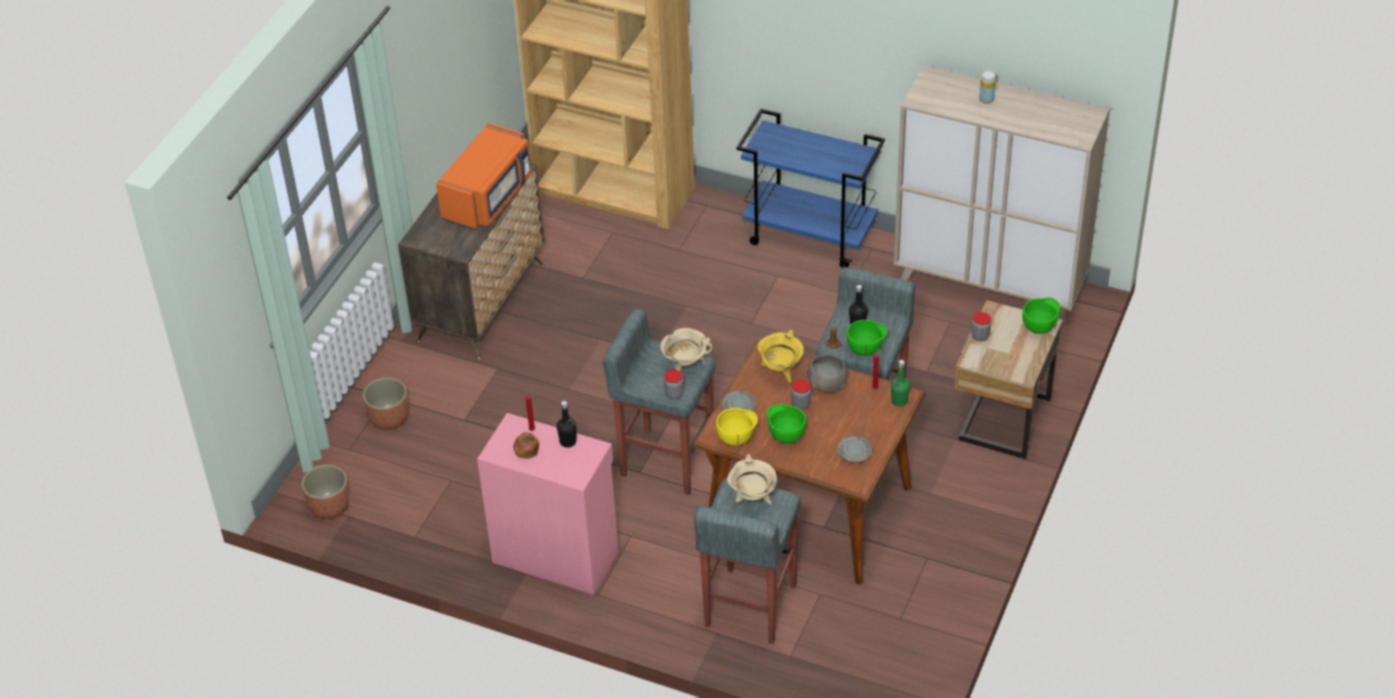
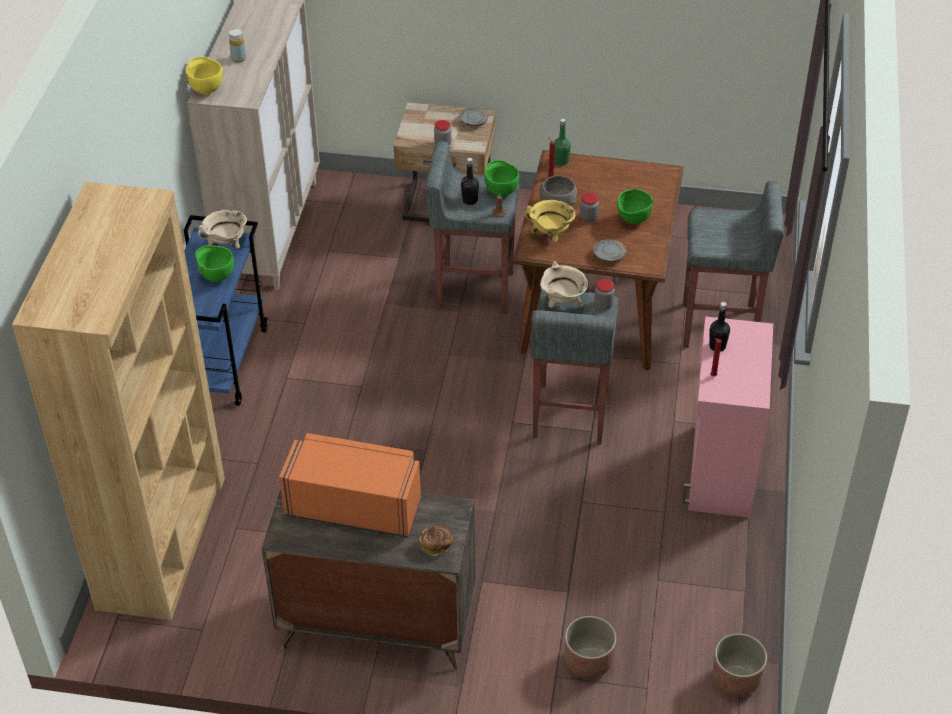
camera: 105 degrees left, 0 degrees up
bread [513,432,539,459] -> bread moved to [418,525,454,556]
yellow bowl [716,408,758,446] -> yellow bowl moved to [186,56,223,95]
beige cooking pot [727,454,777,505] -> beige cooking pot moved to [198,209,247,249]
grey plate [838,436,872,463] -> grey plate moved to [459,107,489,127]
green bowl [1022,298,1061,334] -> green bowl moved to [195,245,234,282]

